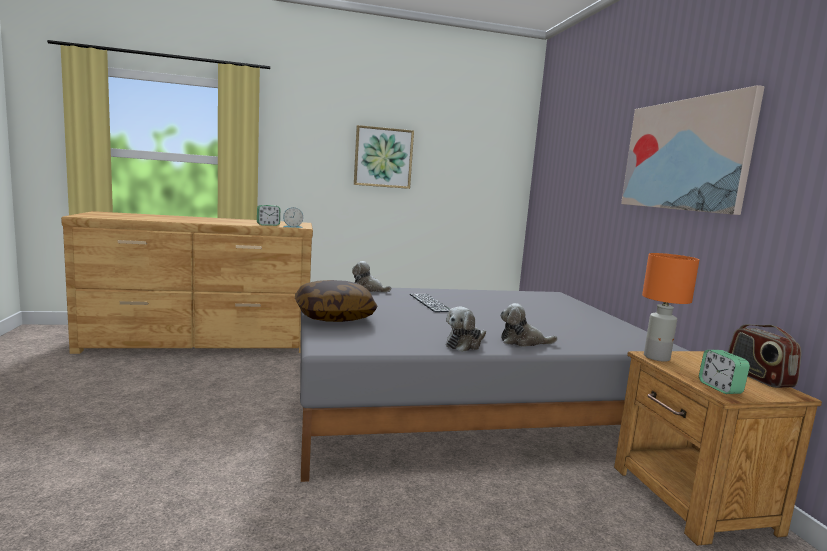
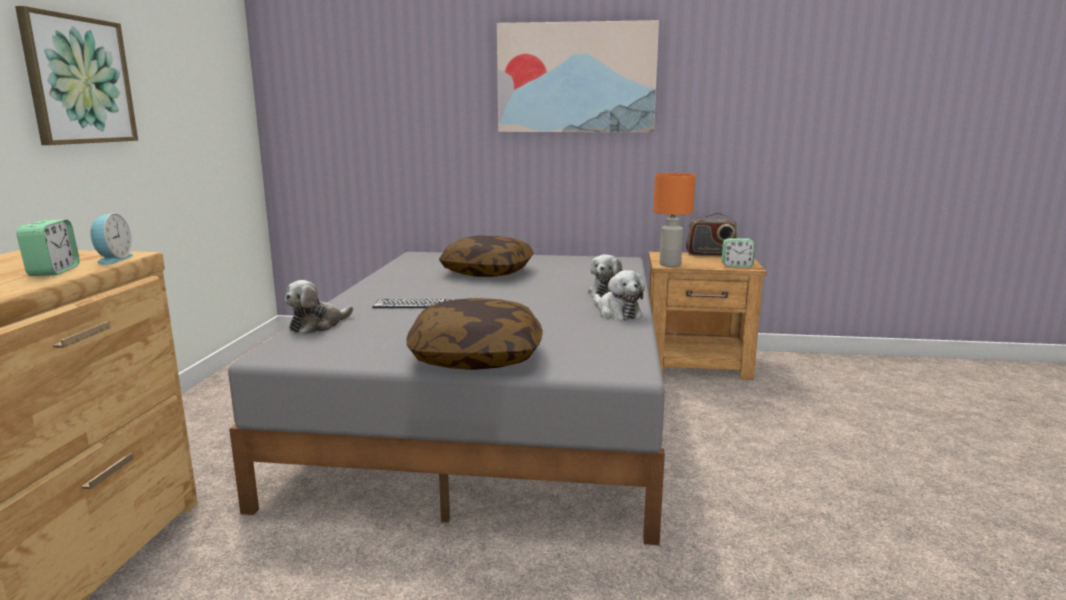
camera: 70 degrees left, 5 degrees up
none -> pillow [439,235,534,277]

